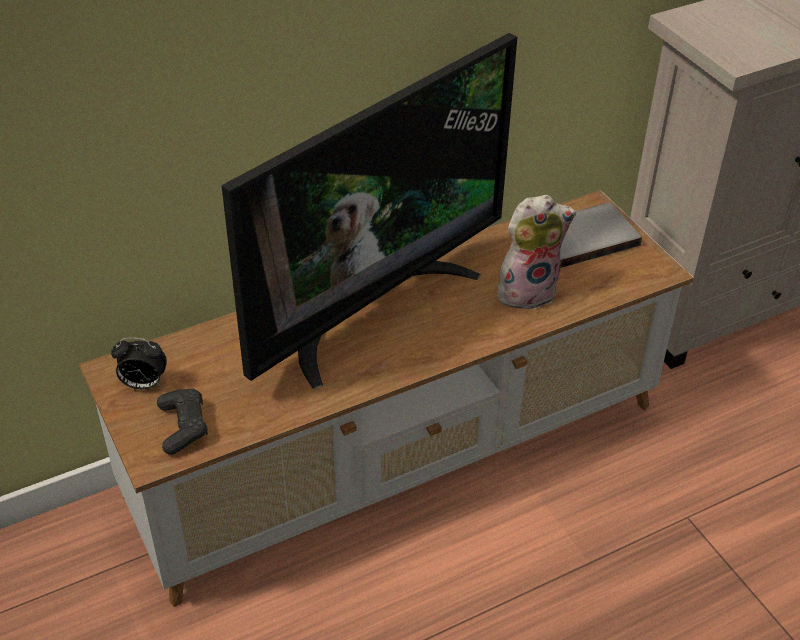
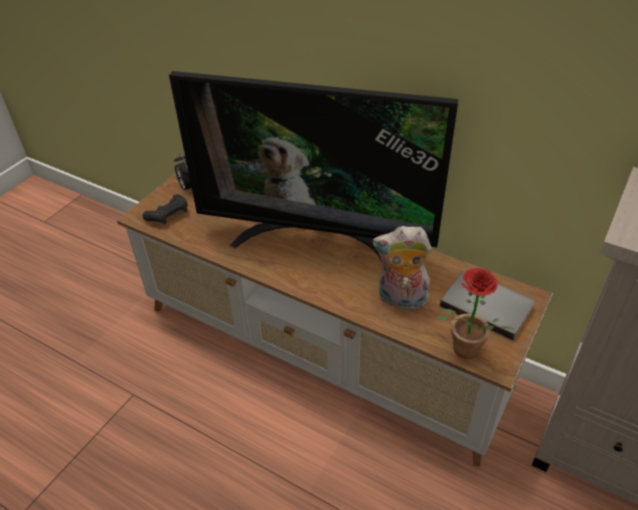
camera: 60 degrees right, 0 degrees up
plush toy [498,195,576,310] -> plush toy turned 150 degrees clockwise [373,226,432,310]
none -> potted plant [437,268,514,359]

